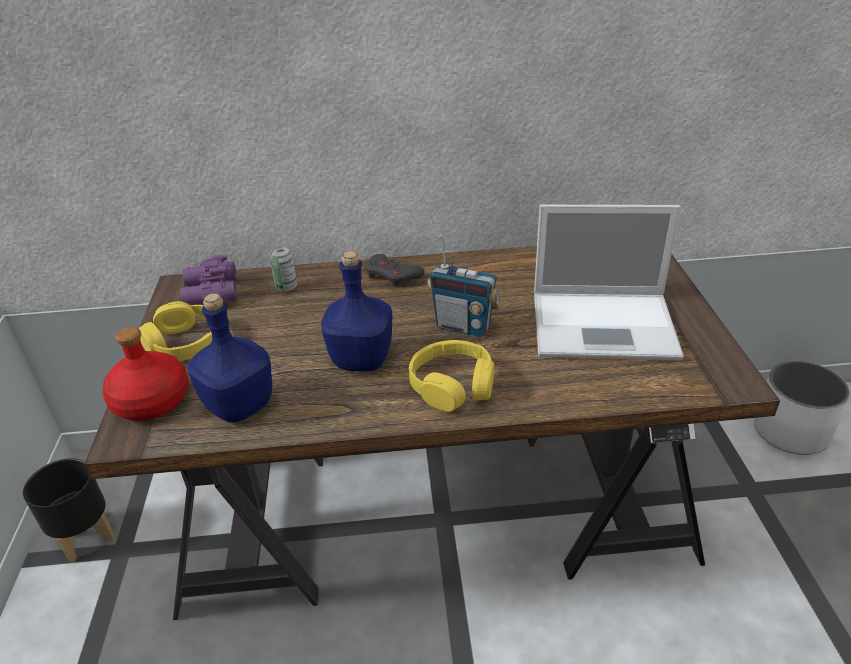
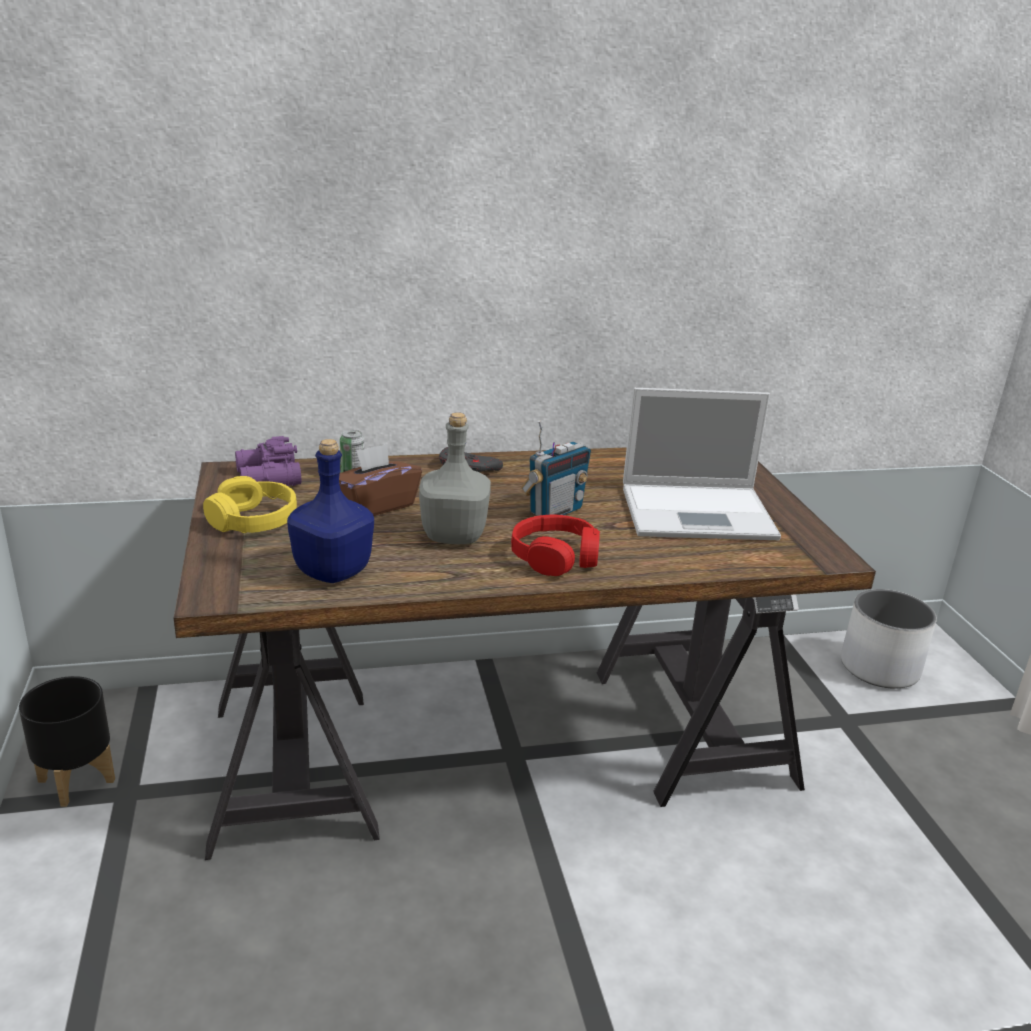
camera: 10 degrees left, 10 degrees down
red bottle [103,327,189,421] -> none
blue bottle [321,251,392,372] -> grey bottle [419,412,491,544]
yellow headphones [408,340,494,412] -> red headphones [511,515,600,576]
radio [427,235,500,337] -> radio turned 60 degrees counterclockwise [521,420,591,516]
none -> brown tissue box [339,444,422,516]

